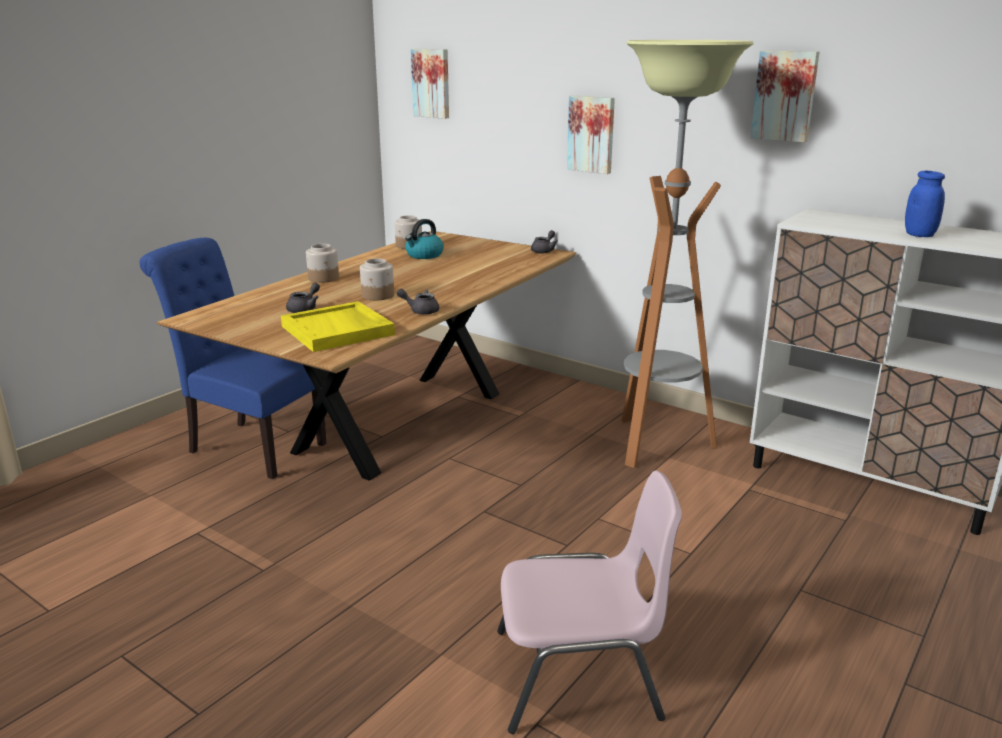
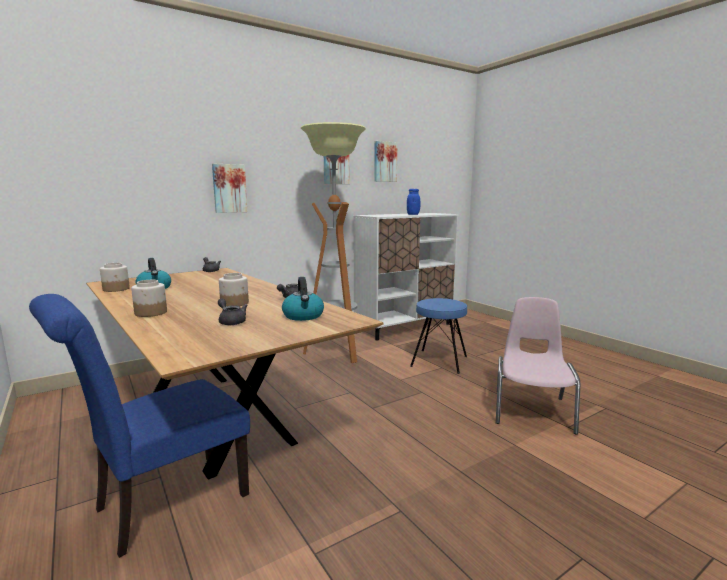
camera: 70 degrees left, 10 degrees down
yellow tray [281,301,395,352] -> kettle [282,277,324,321]
picture [411,49,449,119] -> picture moved to [374,141,397,182]
none -> blue stool [410,298,467,374]

